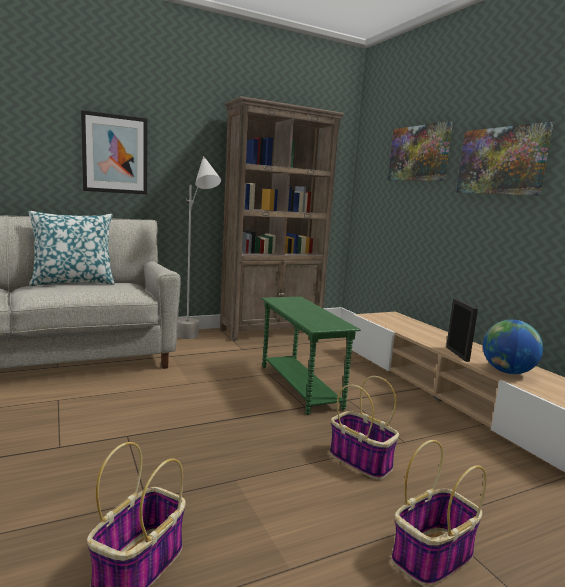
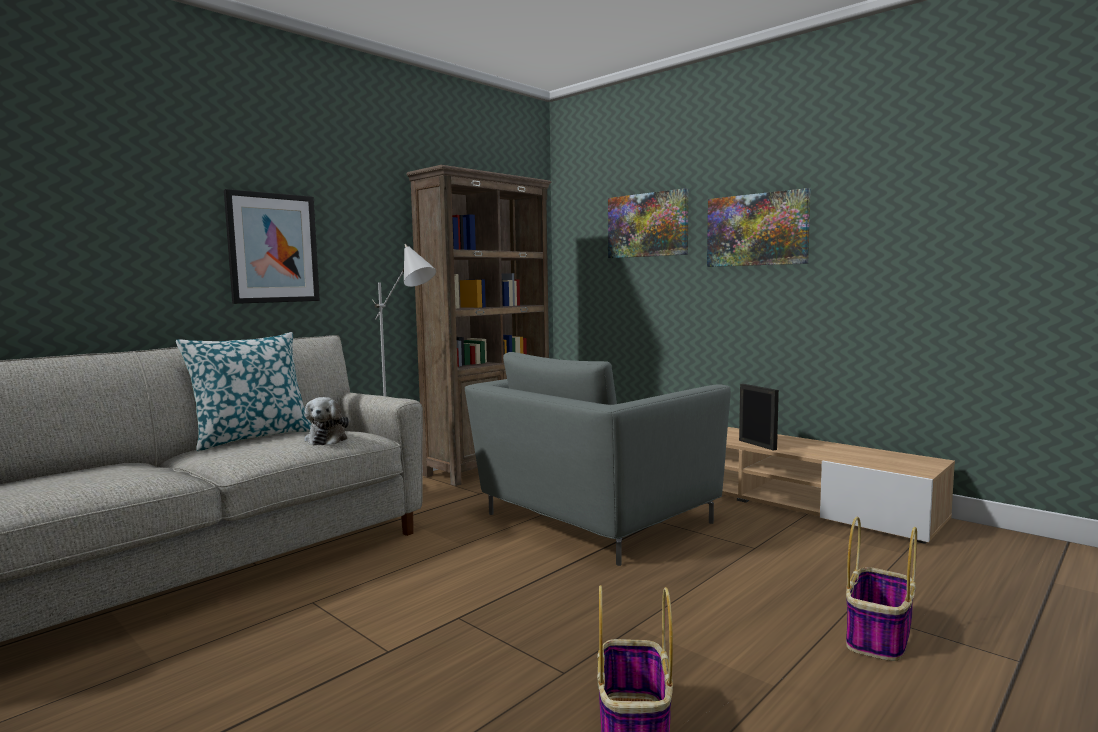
camera: 20 degrees left, 5 degrees down
green side table [261,297,361,415] -> grey armchair [465,352,731,566]
basket [330,376,399,480] -> none
globe [483,320,543,374] -> none
none -> plush toy [304,397,349,445]

